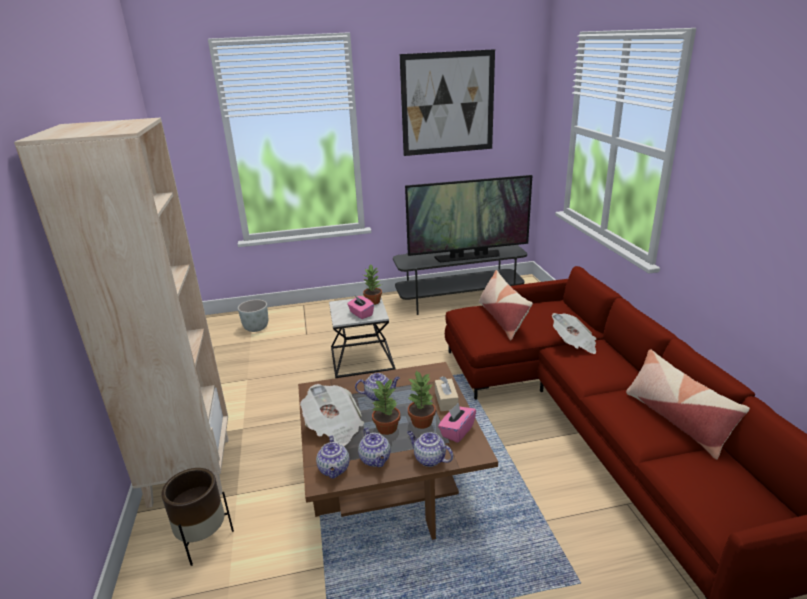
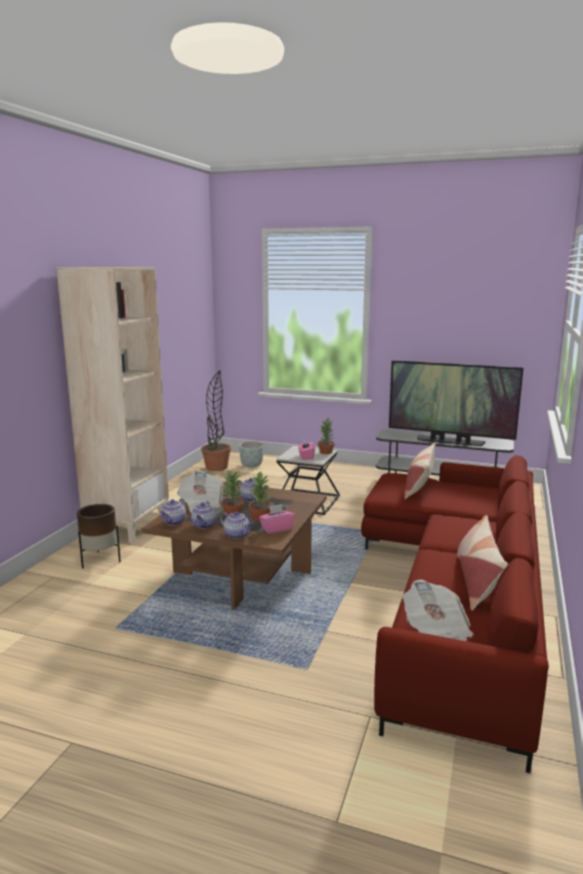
camera: 30 degrees right, 10 degrees down
picture [400,49,495,156] -> none
teapot [407,431,453,467] -> teapot turned 150 degrees clockwise [220,511,253,539]
beige tissue box [435,376,459,411] -> none
newspaper [552,313,596,354] -> newspaper moved to [403,580,473,641]
none -> potted plant [201,371,231,471]

